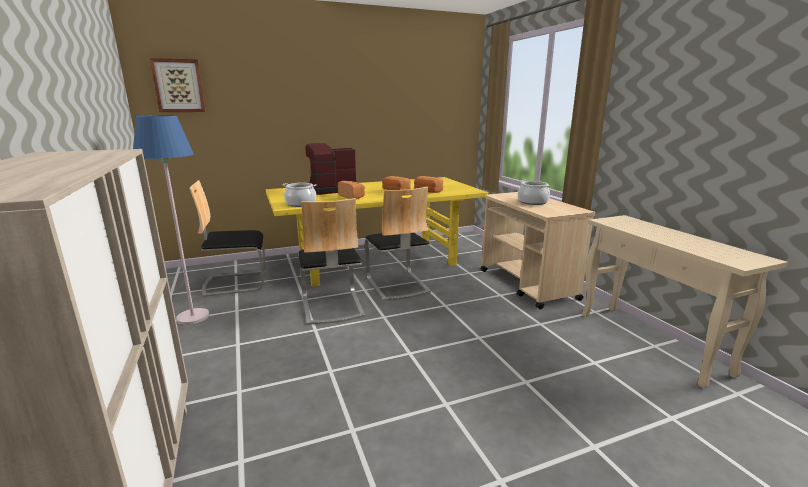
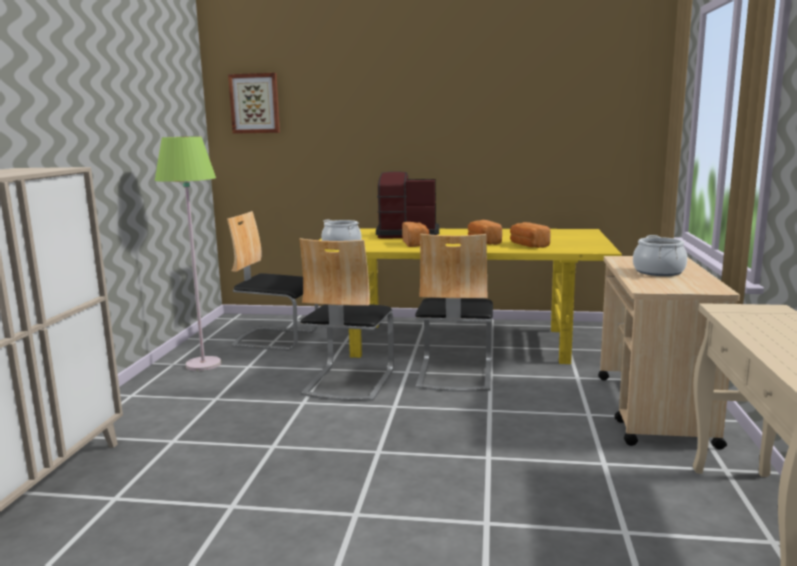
camera: 30 degrees right, 5 degrees down
blue floor lamp [133,115,209,325] -> green floor lamp [155,136,221,371]

